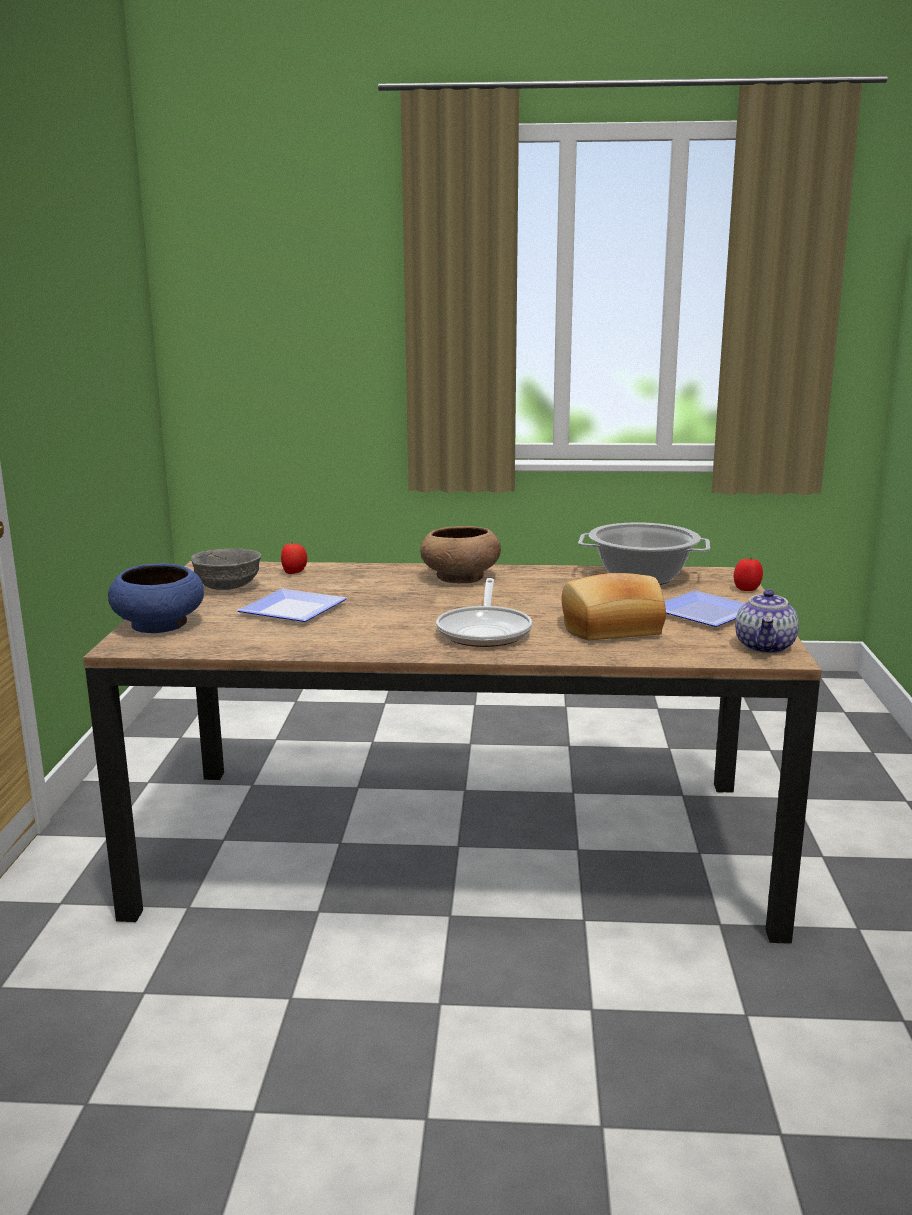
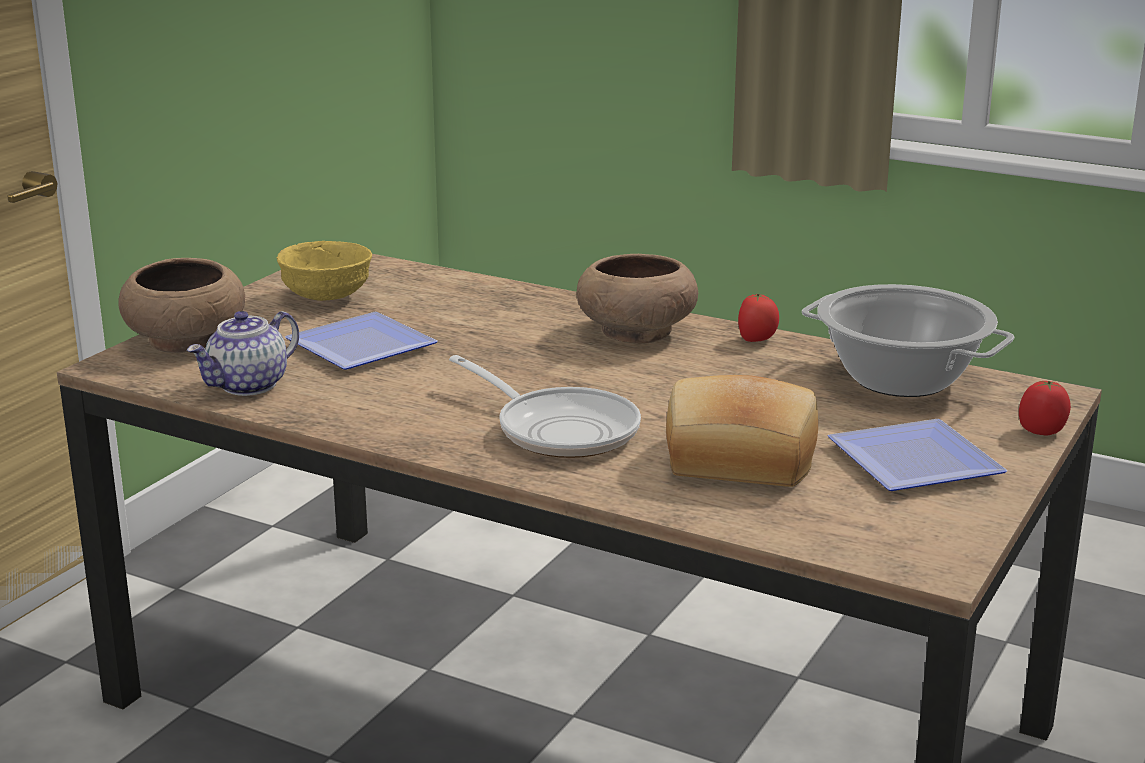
camera: 25 degrees right, 5 degrees up
blue bowl [108,563,204,633] -> brown bowl [119,258,245,353]
grey bowl [191,548,261,590] -> yellow bowl [277,241,372,301]
tomato [281,542,307,574] -> tomato moved to [738,294,779,342]
frying pan [436,578,532,647] -> frying pan turned 75 degrees counterclockwise [449,355,641,458]
teapot [735,589,799,654] -> teapot moved to [187,311,299,396]

